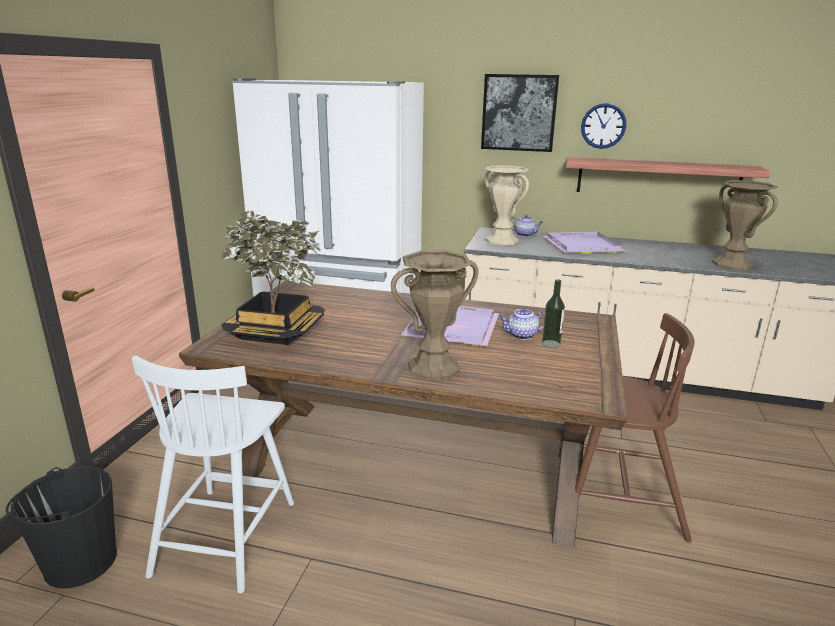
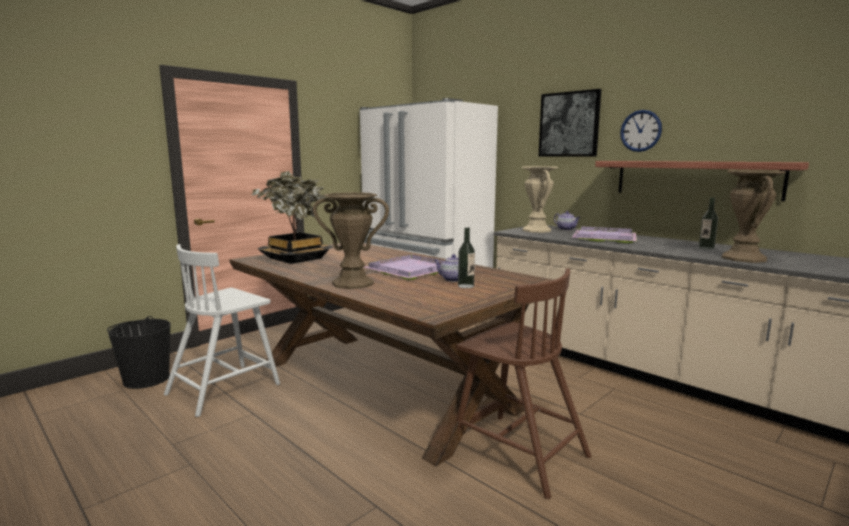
camera: 30 degrees right, 10 degrees down
none -> bottle [699,197,718,250]

